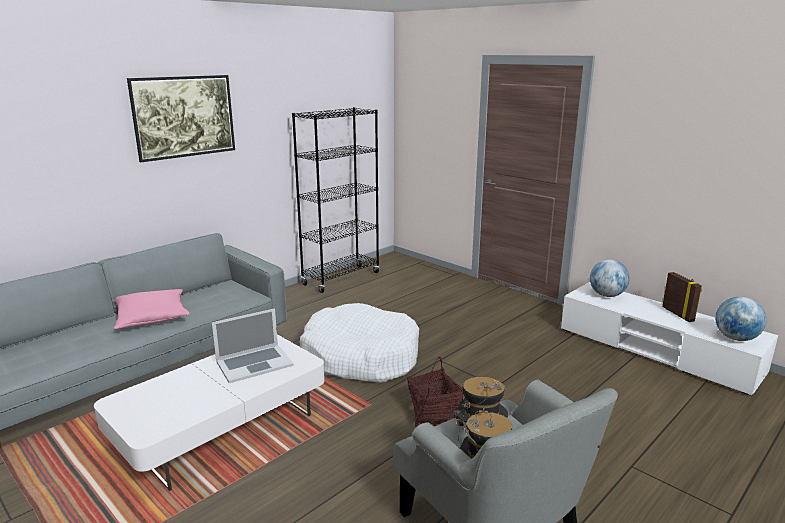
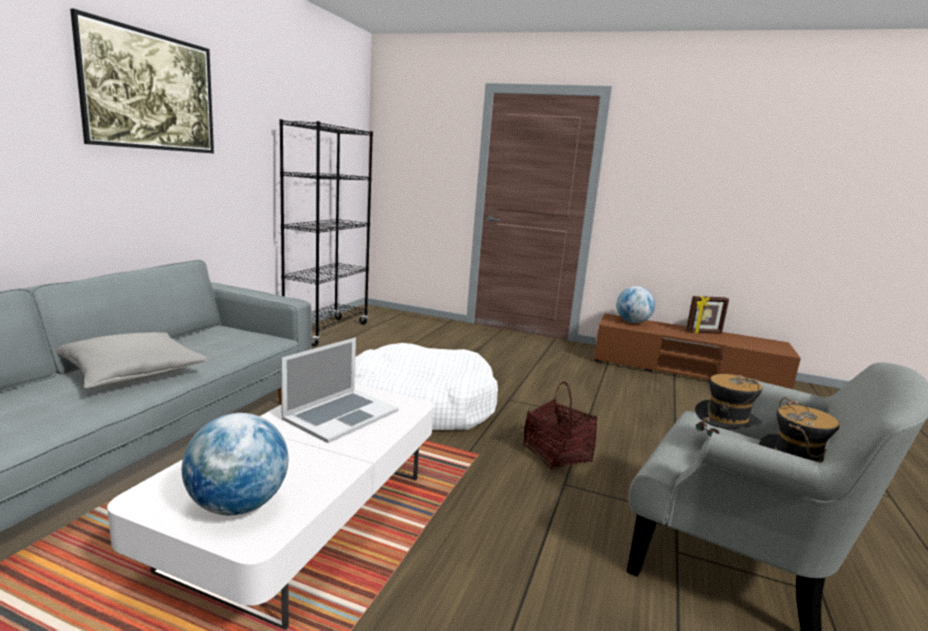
camera: 25 degrees left, 5 degrees down
pink pillow [114,289,190,329] -> grey pillow [56,332,207,389]
white tv stand [561,282,778,396] -> brown tv stand [594,313,801,389]
picture frame [662,272,702,322] -> picture frame turned 120 degrees clockwise [686,296,729,334]
globe [715,297,767,341] -> globe moved to [182,413,288,515]

